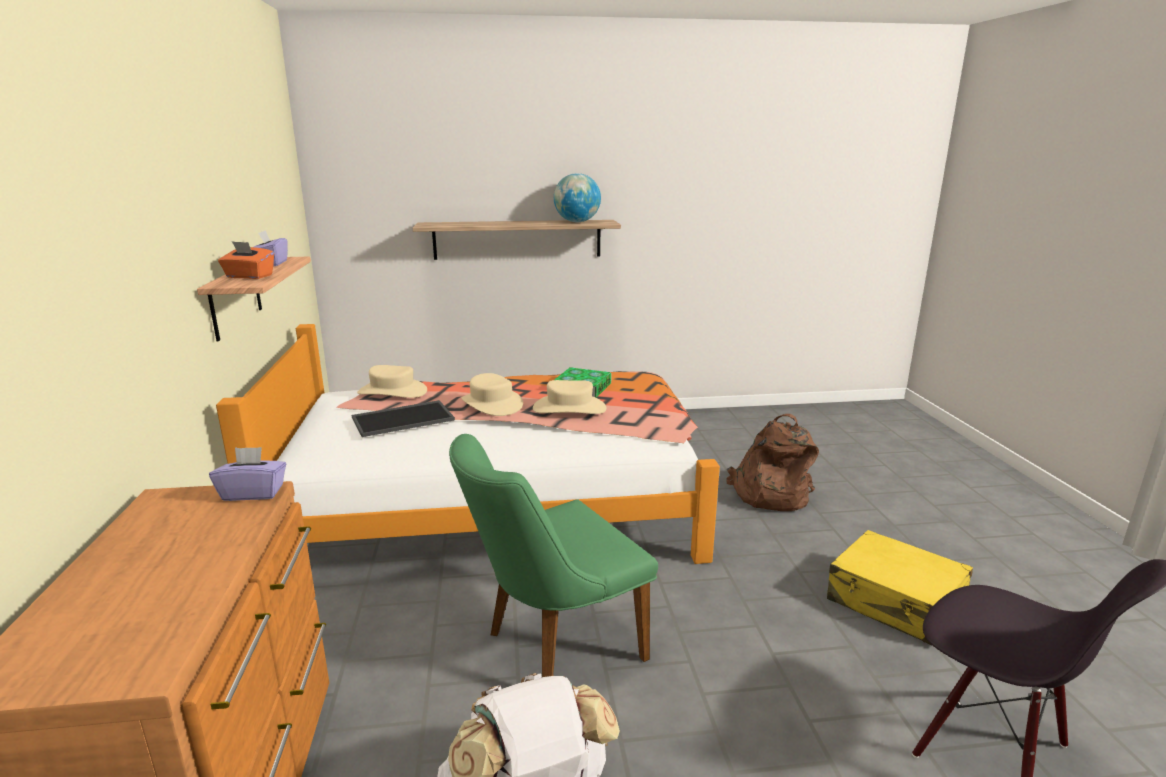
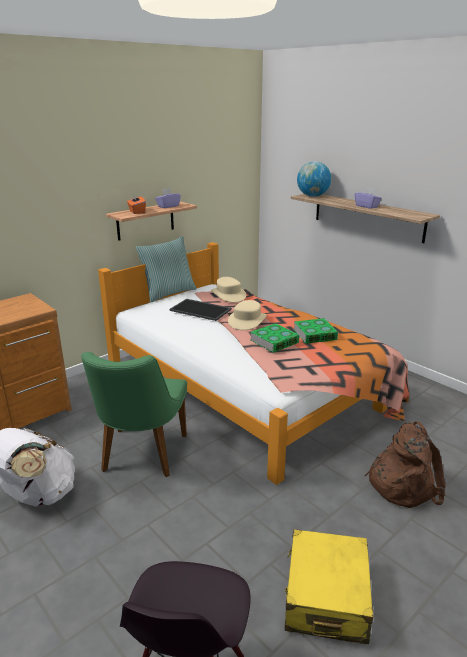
camera: 55 degrees right, 5 degrees up
purple tissue box [209,447,286,501] -> purple tissue box moved to [355,187,382,209]
green chair [449,434,658,677] -> green chair turned 105 degrees counterclockwise [81,352,187,477]
beige hat [533,380,606,414] -> book [250,323,299,353]
globe [554,173,601,222] -> globe moved to [297,161,331,197]
none -> pillow [136,236,197,303]

